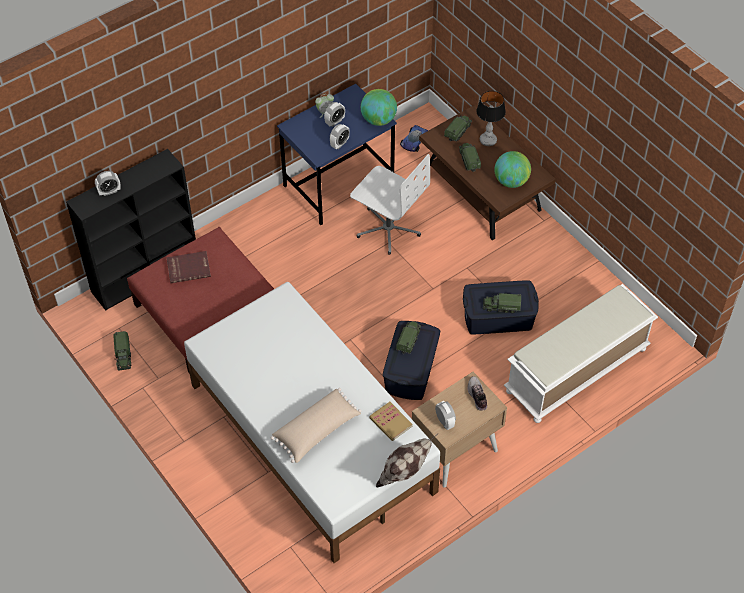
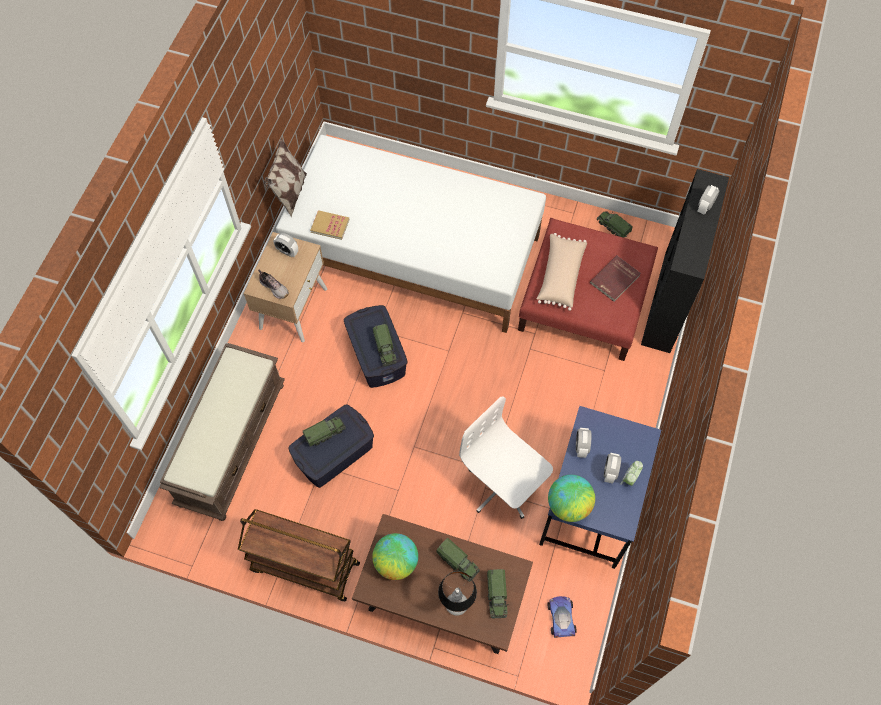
camera: 145 degrees right, 10 degrees up
beige pillow [271,388,361,463] -> beige pillow moved to [536,233,587,311]
white office chair [350,154,430,255] -> white office chair turned 45 degrees clockwise [459,397,553,519]
white bench [504,284,658,423] -> brown bench [159,343,285,521]
none -> brown cart [238,509,360,602]

